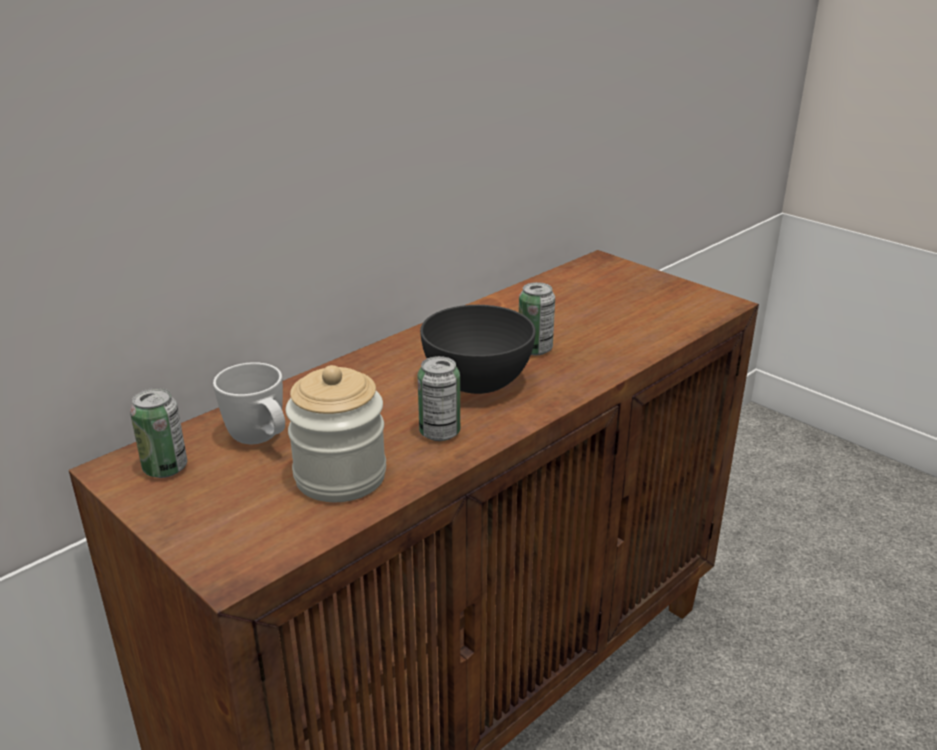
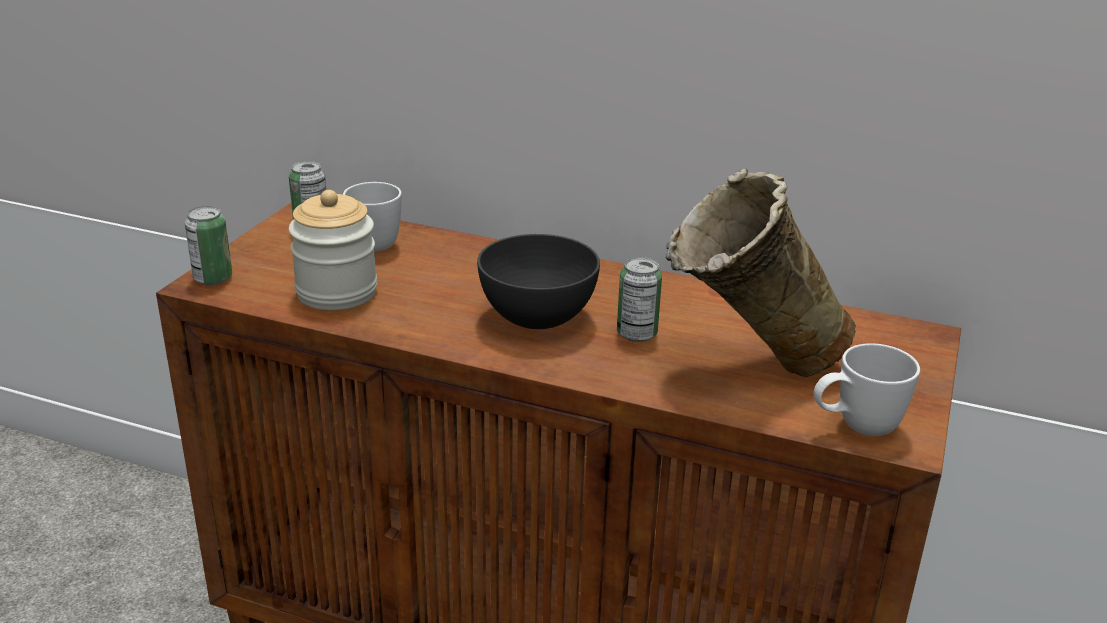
camera: 65 degrees right, 0 degrees up
can [418,356,460,441] -> can moved to [185,206,232,285]
none -> beige vase [666,168,856,377]
none -> white mug [814,343,920,436]

